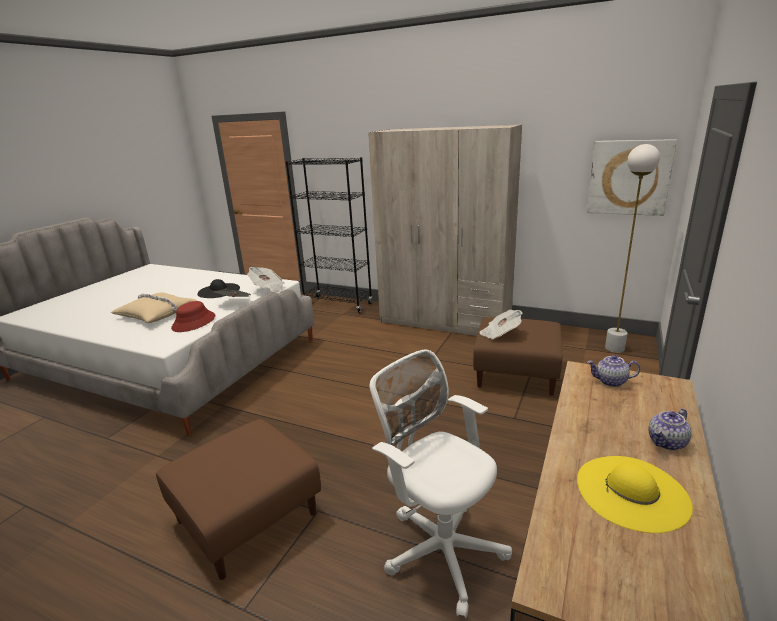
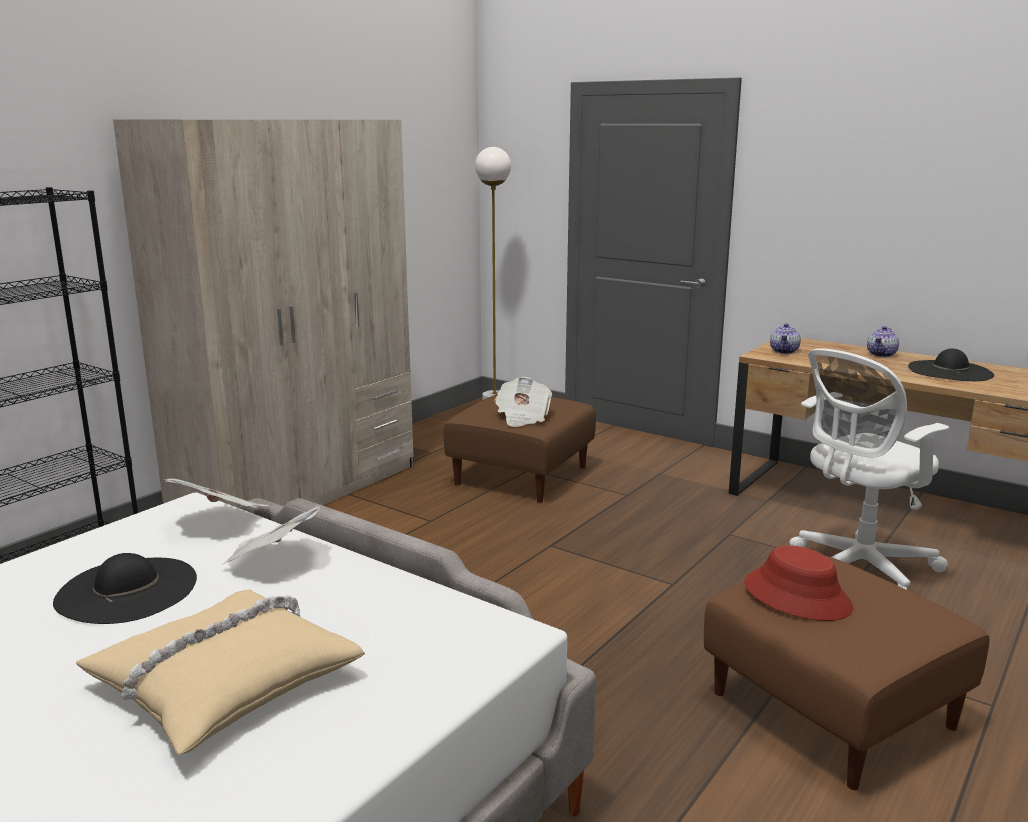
camera: 80 degrees left, 5 degrees down
red hat [171,301,215,332] -> red hat moved to [744,545,853,621]
yellow hat [577,456,693,533] -> black hat [908,348,994,381]
picture [587,139,677,216] -> none
teapot [648,408,692,450] -> teapot turned 60 degrees clockwise [867,326,899,357]

